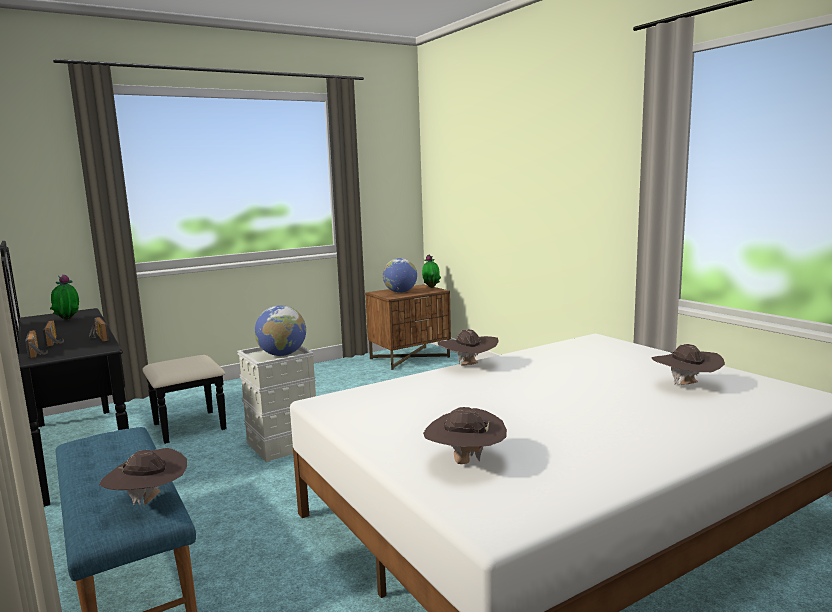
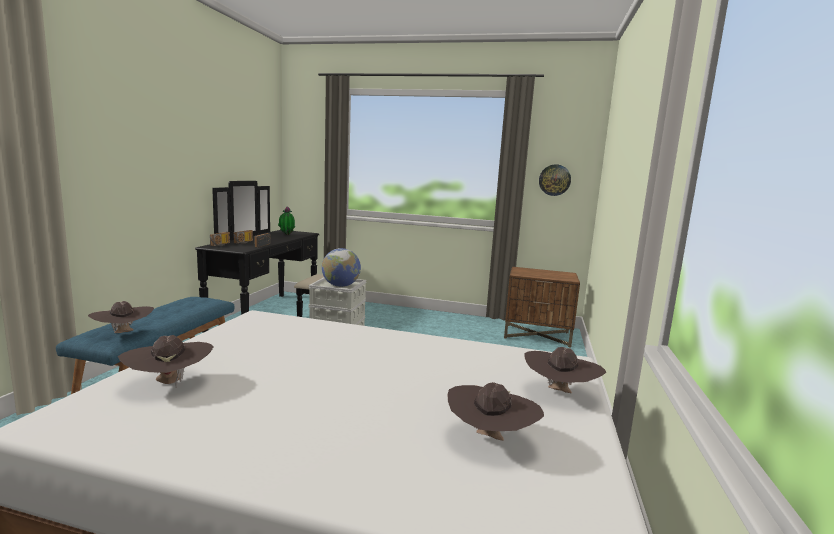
camera: 45 degrees right, 0 degrees up
globe [383,258,417,293] -> none
potted plant [422,255,441,288] -> none
brown hat [438,329,498,365] -> brown hat moved to [524,347,606,394]
none -> wall clock [539,164,571,196]

